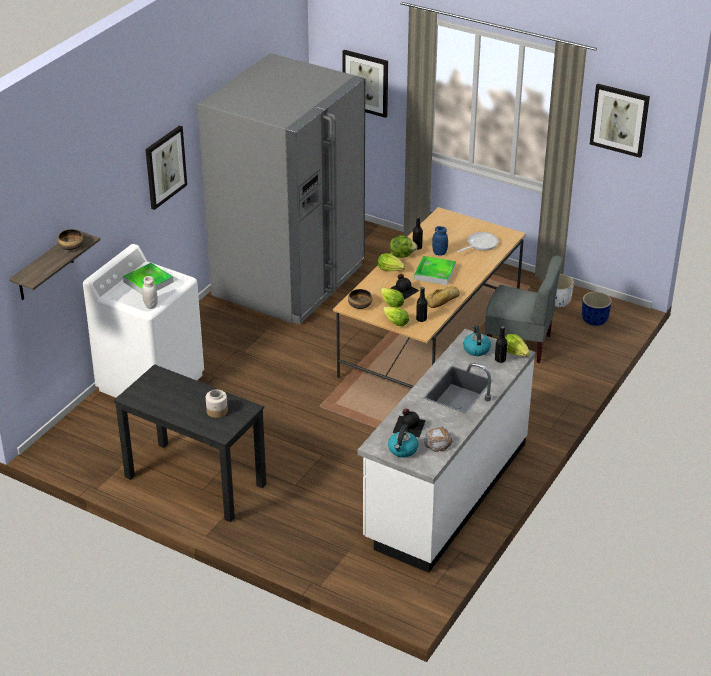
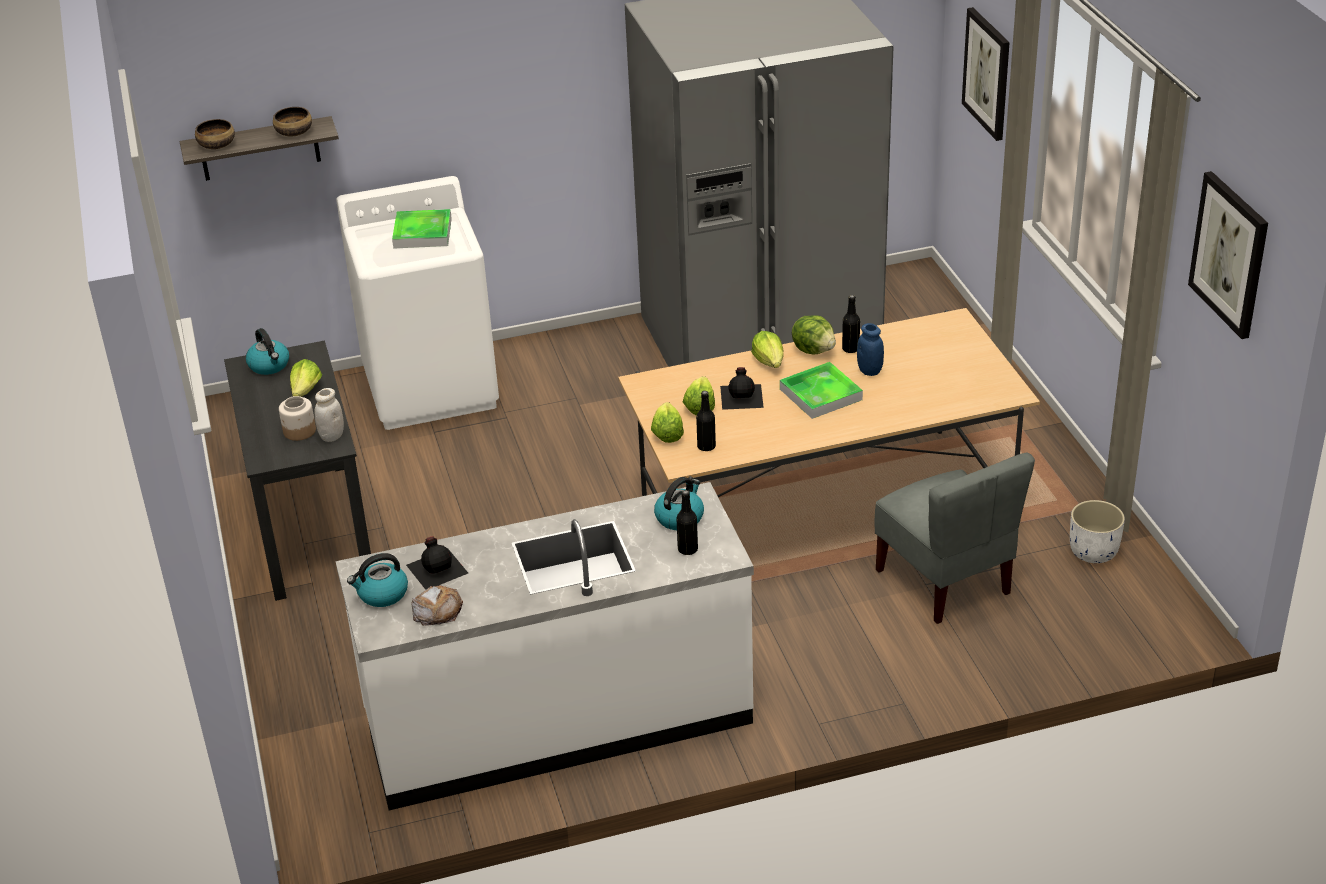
camera: 45 degrees right, 0 degrees up
white jar [142,276,158,309] -> white jar moved to [315,388,344,442]
picture [145,126,187,210] -> none
bowl [348,289,372,309] -> bowl moved to [195,119,235,149]
bread [426,286,460,308] -> none
frying pan [457,232,499,252] -> none
lettuce [505,334,530,357] -> lettuce moved to [290,359,322,397]
blue planter [582,292,612,326] -> none
none -> kettle [246,328,289,375]

